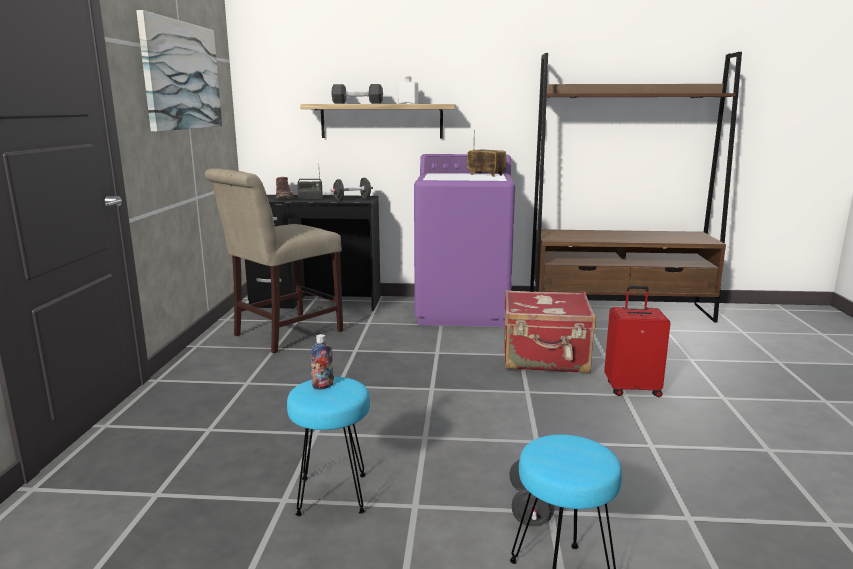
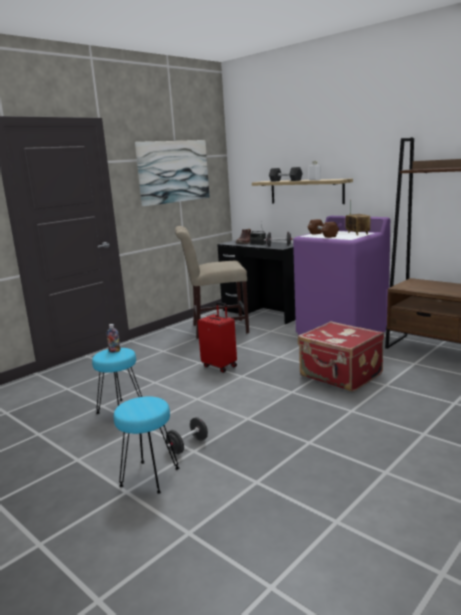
camera: 40 degrees right, 0 degrees up
red suitcase [604,285,671,397] -> red suitcase moved to [197,302,237,373]
none -> brown dumbbell [307,219,339,238]

